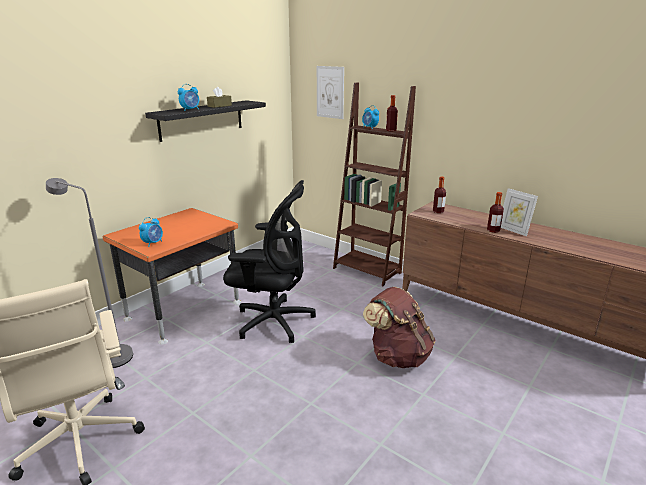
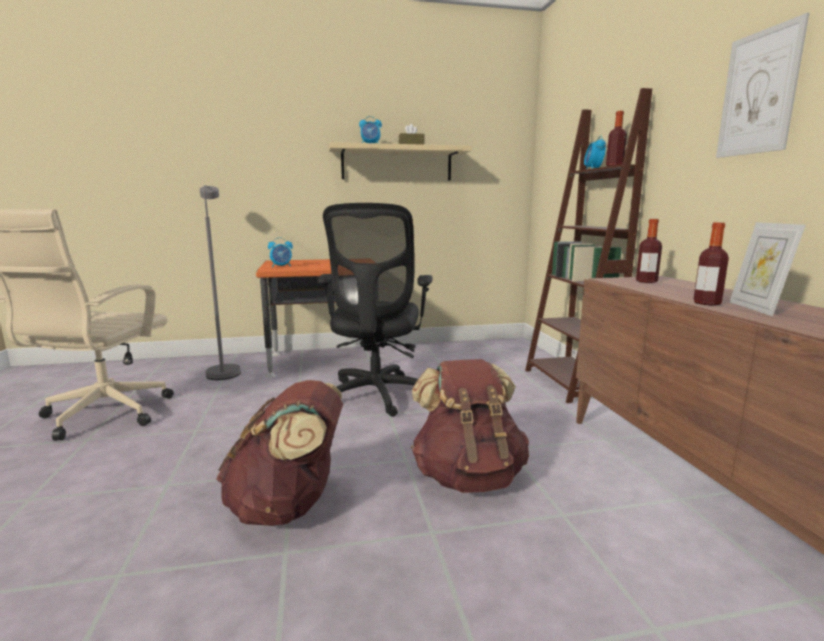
camera: 40 degrees right, 10 degrees down
black shelf [145,100,266,142] -> beige shelf [329,142,472,181]
black office chair [223,180,316,343] -> black office chair turned 45 degrees clockwise [318,203,432,417]
picture [317,66,344,119] -> picture moved to [716,13,809,158]
none -> brown backpack [216,380,343,526]

